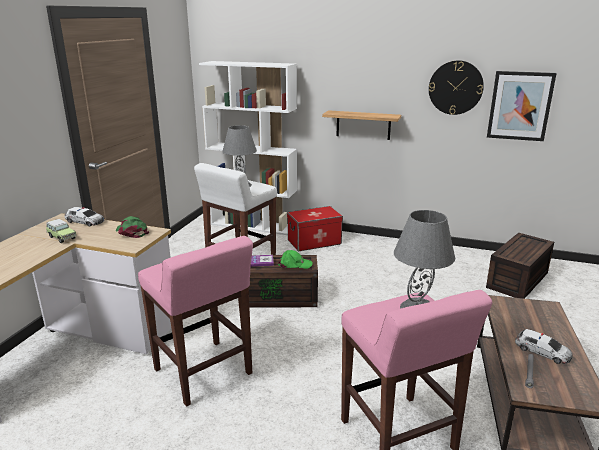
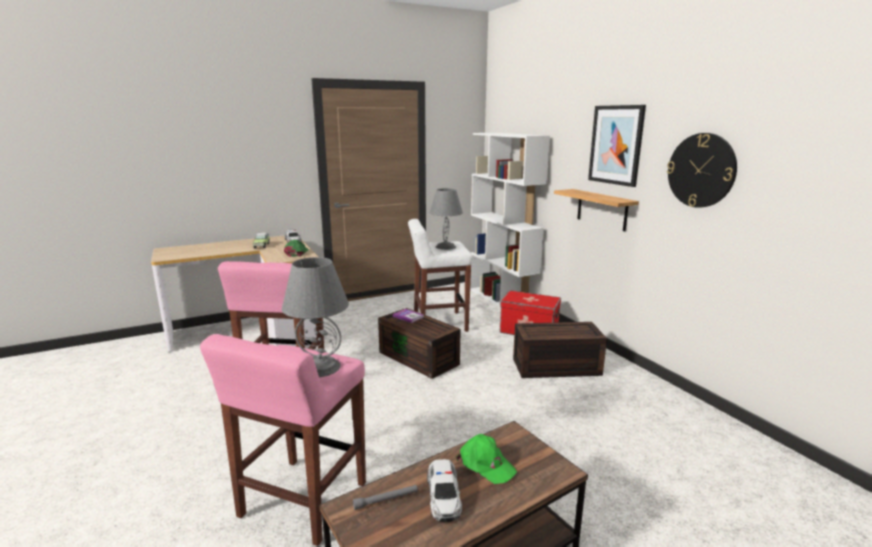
camera: 45 degrees right, 5 degrees down
green cap [278,250,313,269] -> green cap moved to [457,434,517,484]
brown storage box [486,233,554,299] -> brown storage box moved to [513,322,607,378]
picture [487,71,557,141] -> picture moved to [588,105,646,187]

